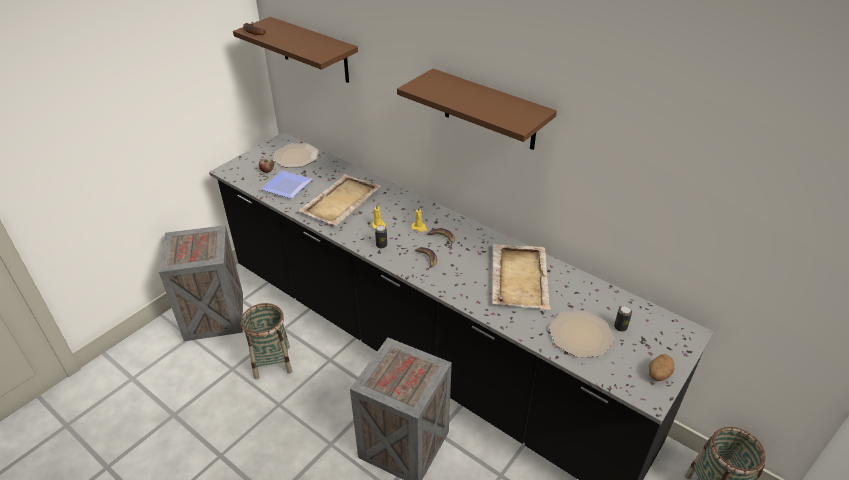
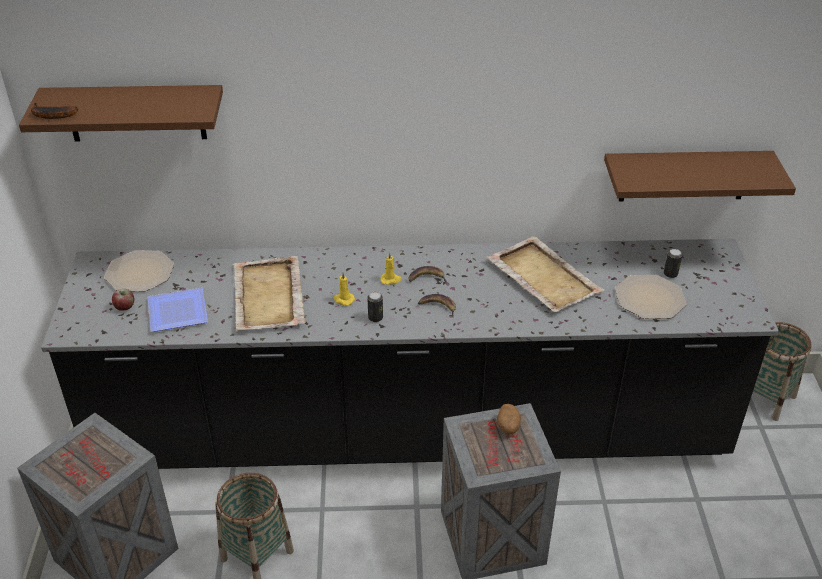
camera: 40 degrees left, 0 degrees up
brown shelf [397,69,557,150] -> brown shelf moved to [604,151,796,202]
potato [649,354,674,381] -> potato moved to [497,404,521,434]

